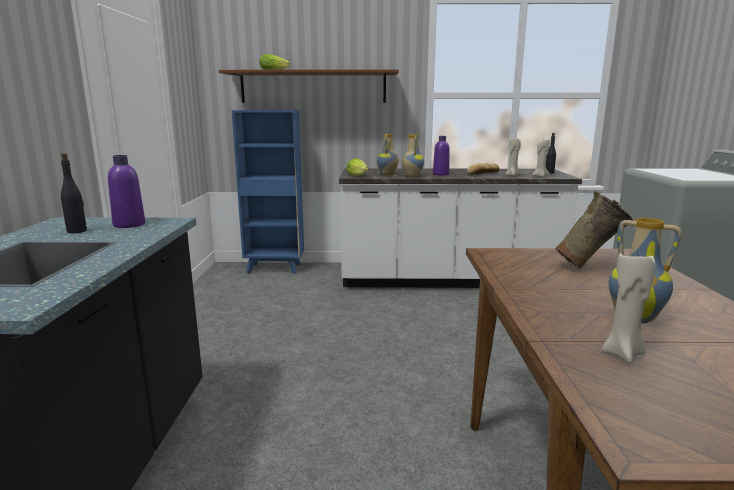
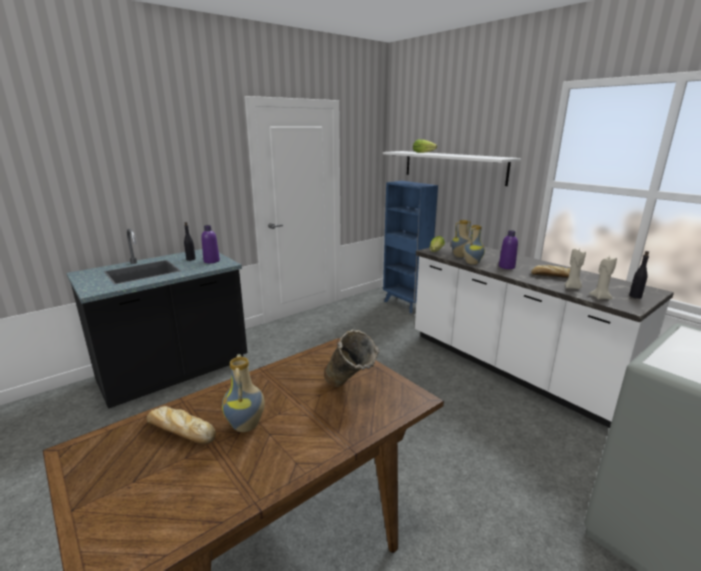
camera: 50 degrees right, 5 degrees up
brown shelf [219,69,399,103] -> white shelf [383,151,521,186]
beige candle [602,250,655,363] -> bread [147,406,216,444]

